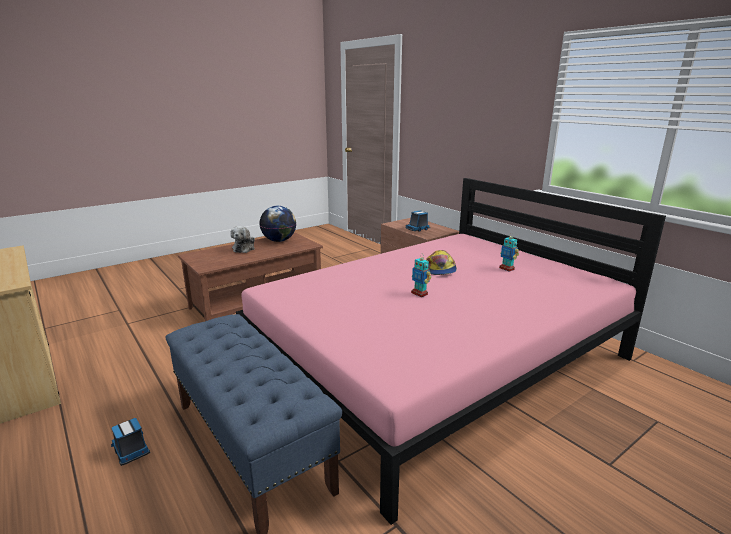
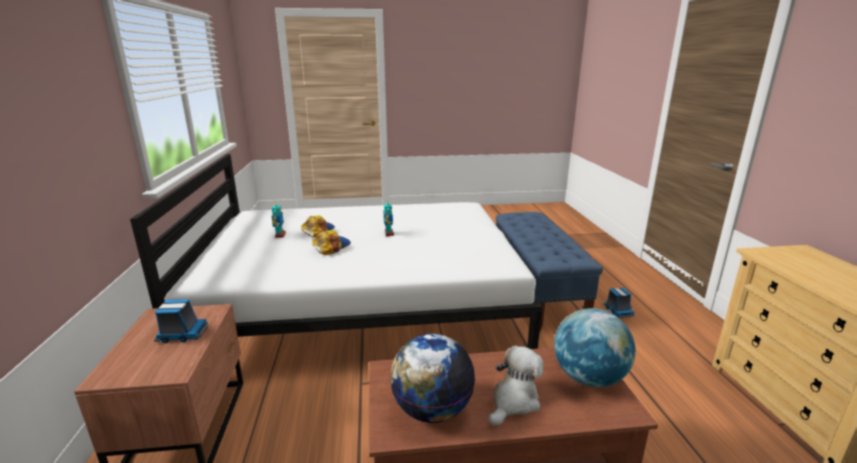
camera: 150 degrees left, 0 degrees up
pink bed [236,178,666,525] -> white bed [130,154,542,349]
none -> cap [301,215,335,238]
none -> globe [554,308,636,387]

